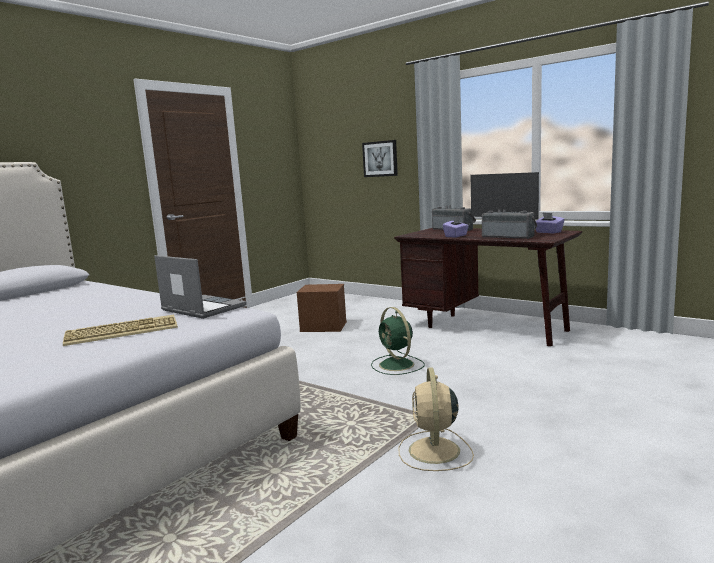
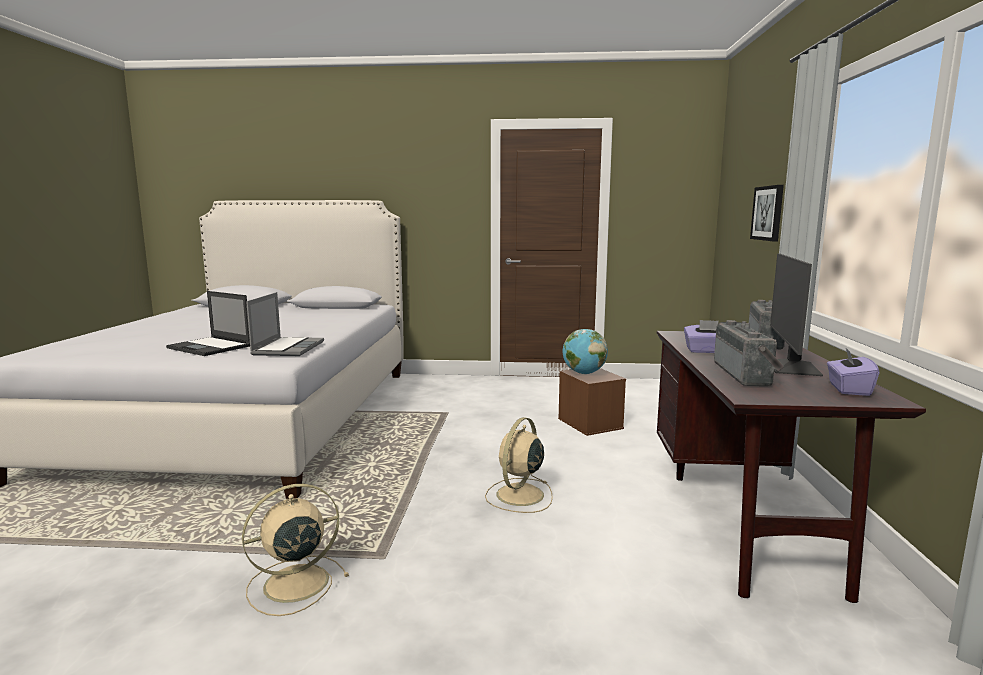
camera: 55 degrees right, 0 degrees up
keyboard [63,315,178,346] -> laptop [166,291,250,356]
green fan [371,307,425,375] -> beige fan [485,417,553,513]
none -> globe [563,329,608,374]

